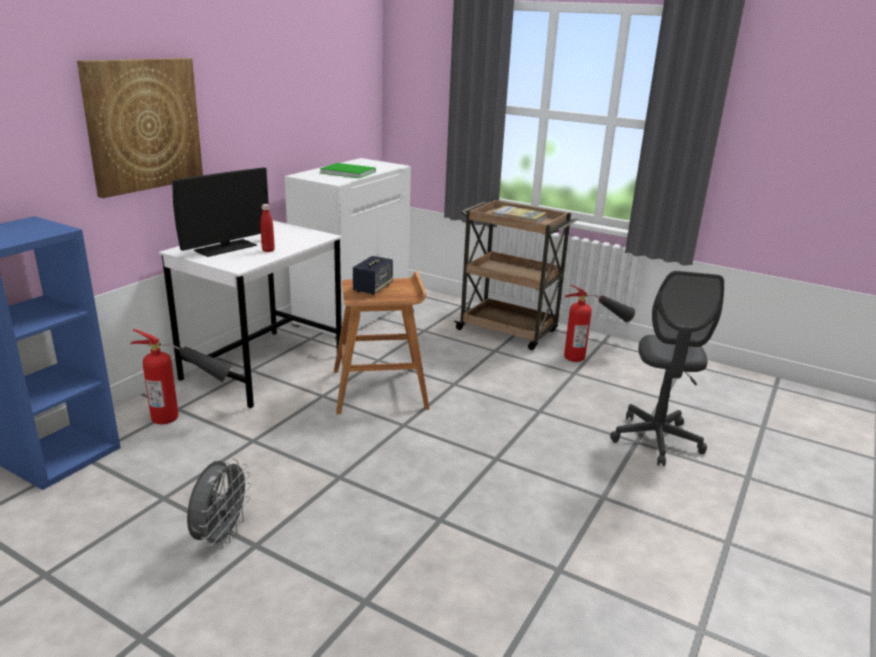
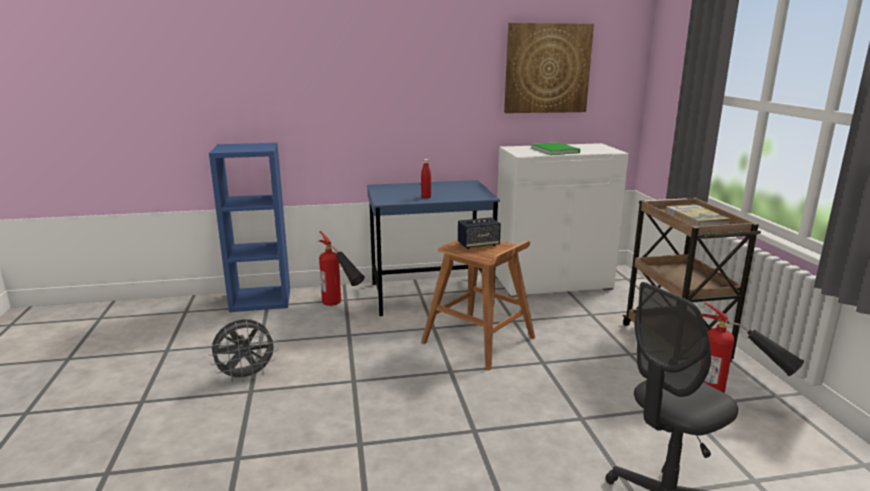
camera: 50 degrees right, 5 degrees down
picture [77,58,203,198] -> picture moved to [504,23,594,113]
white desk [159,220,342,408] -> blue desk [367,180,500,316]
monitor [172,167,269,257] -> none

